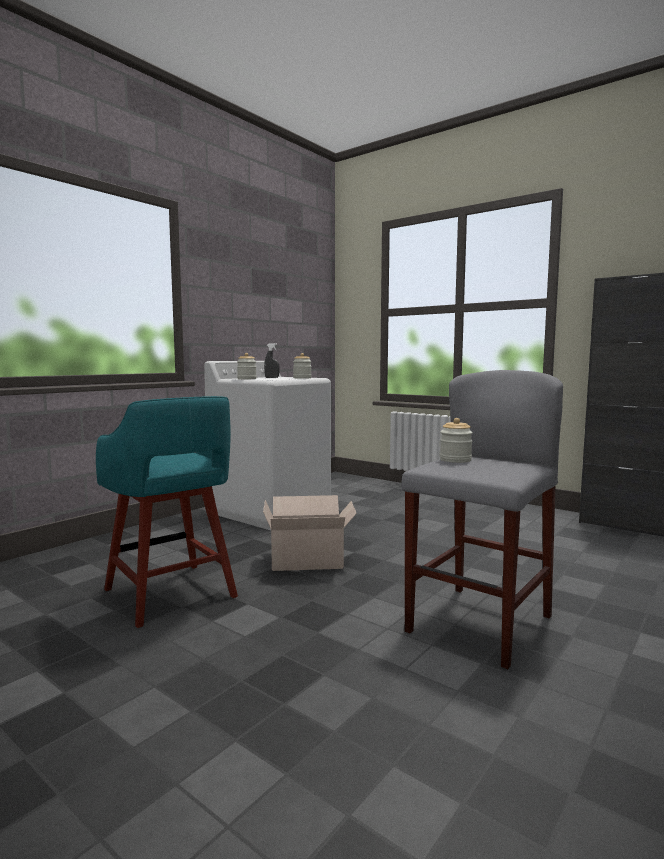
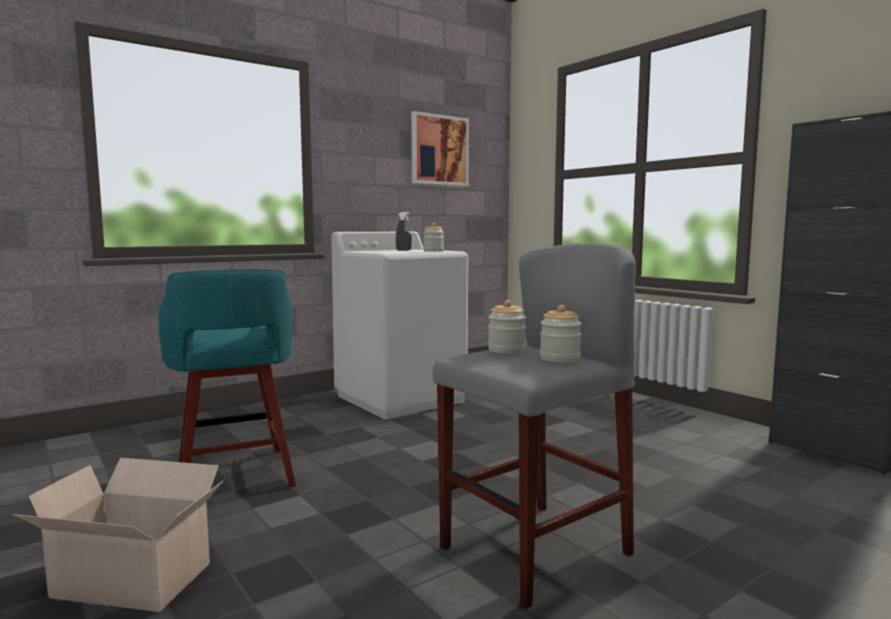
camera: 15 degrees right, 0 degrees up
jar [237,353,257,379] -> jar moved to [540,305,582,363]
cardboard box [263,495,357,571] -> cardboard box moved to [13,458,223,612]
none -> picture [411,111,469,186]

